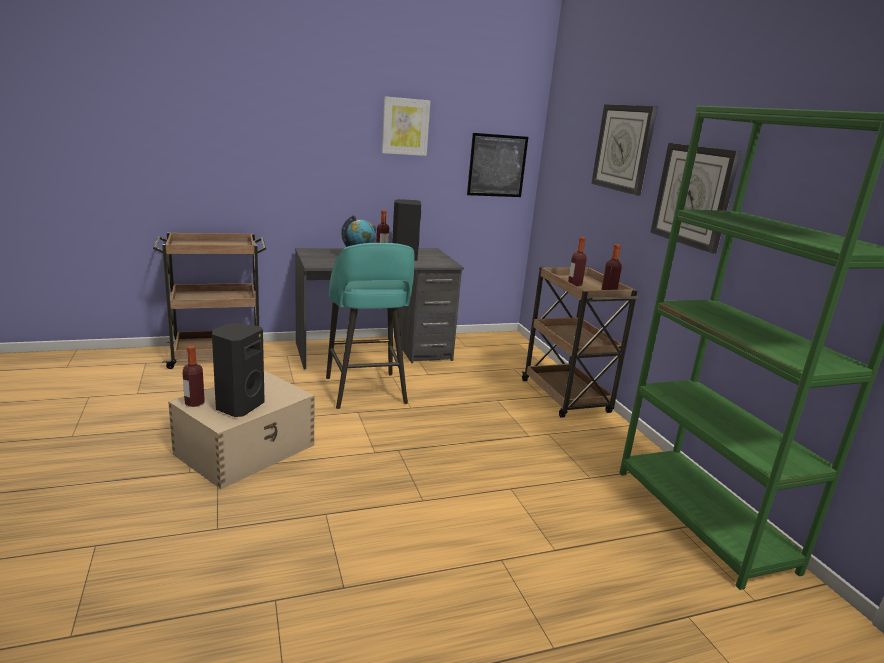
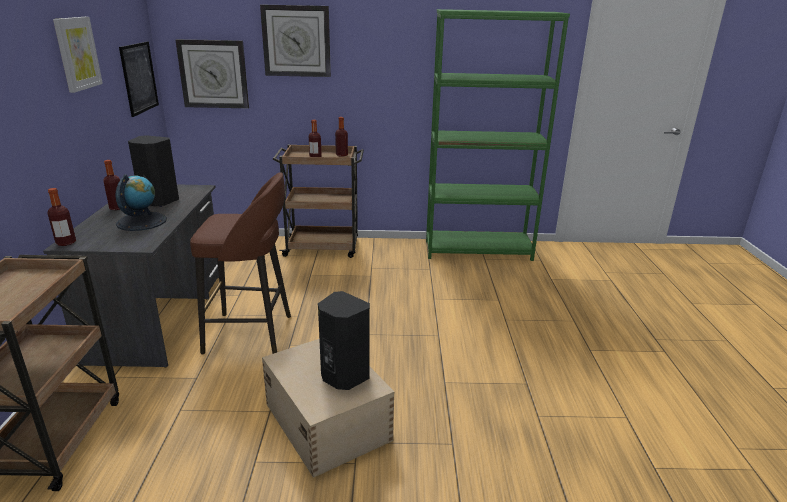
camera: 70 degrees left, 5 degrees up
bottle [183,346,205,407] -> bottle moved to [47,188,76,246]
turquoise stool [326,243,415,409] -> brown stool [190,172,291,354]
wall clock [650,143,741,253] -> wall clock moved to [175,39,249,108]

